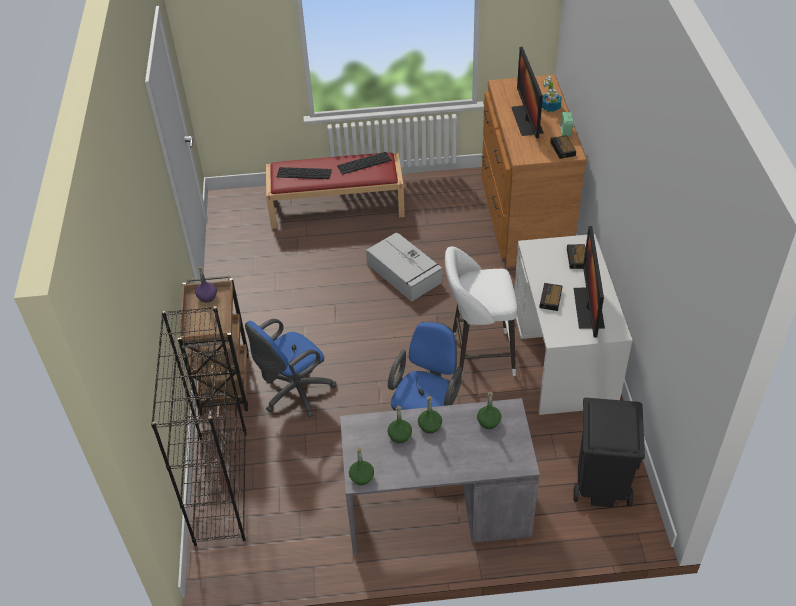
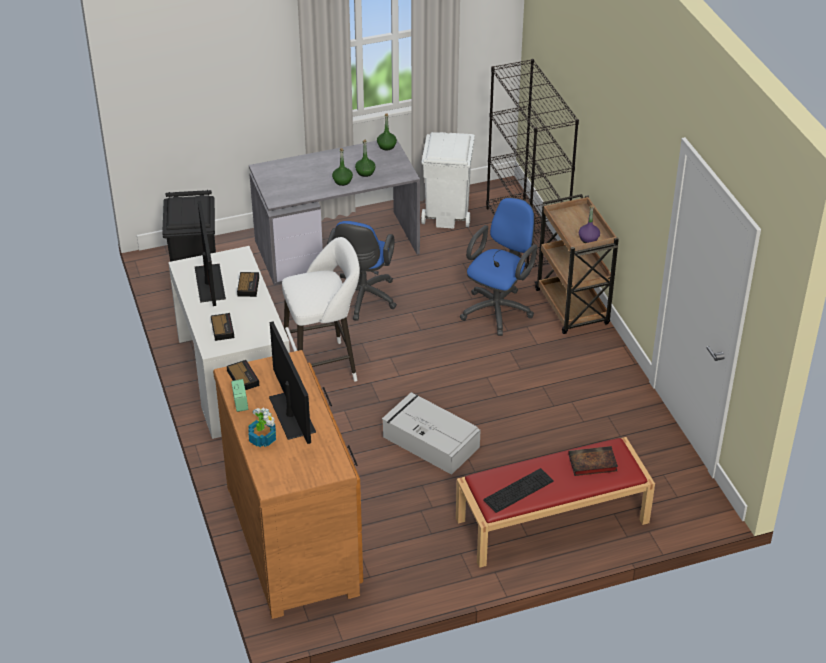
camera: 165 degrees right, 5 degrees down
keyboard [277,167,332,179] -> book [569,446,618,476]
green bottle [477,392,501,429] -> none
none -> white trash can [421,132,475,228]

